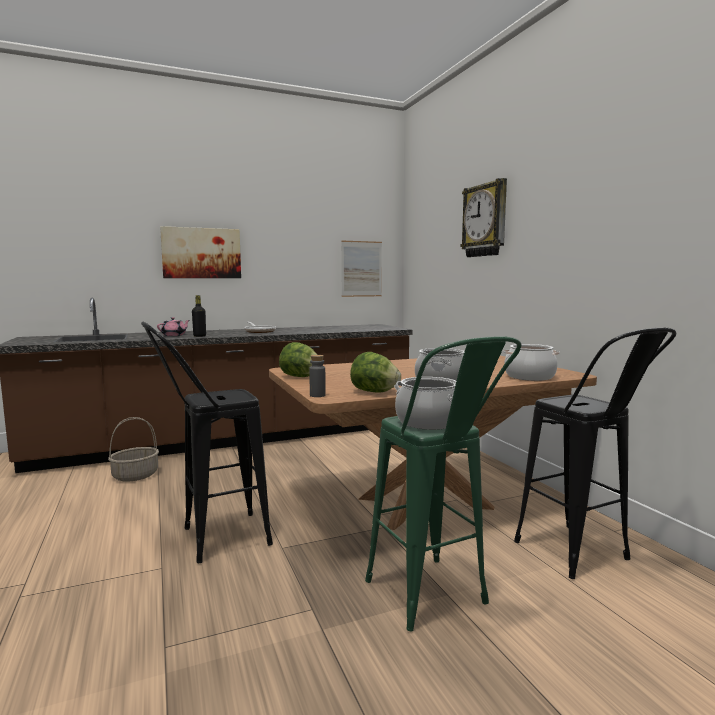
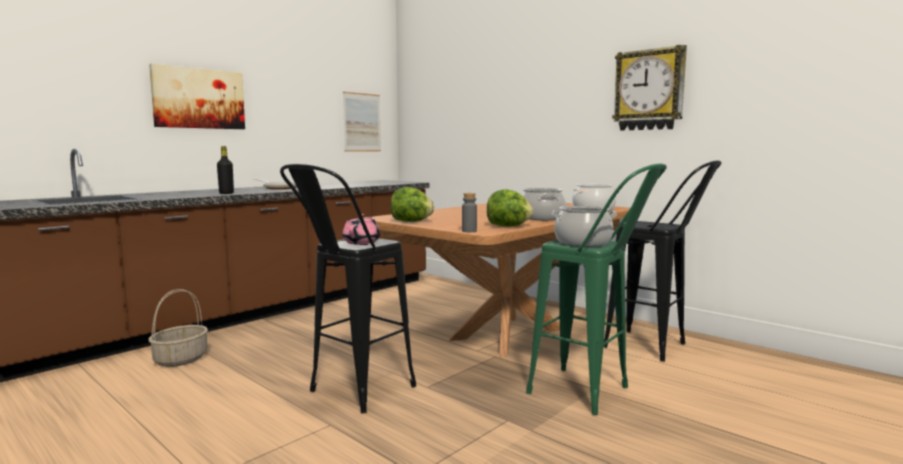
camera: 25 degrees left, 0 degrees up
pink teapot [157,317,190,336] -> pink teapot moved to [342,214,380,245]
wall clock [460,178,507,257] -> wall clock moved to [612,45,687,130]

